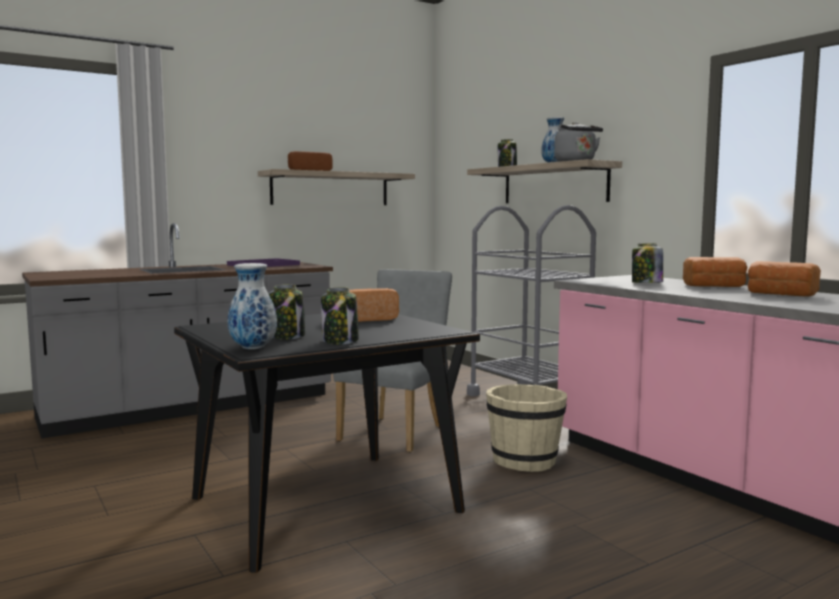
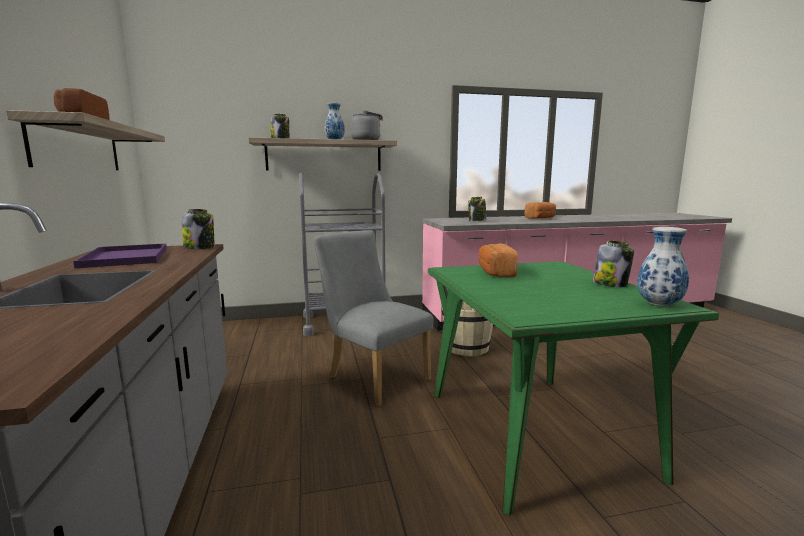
camera: 70 degrees left, 5 degrees up
black dining table [174,314,480,573] -> green dining table [428,261,719,516]
jar [268,284,305,340] -> jar moved to [182,209,215,249]
bread [683,257,747,287] -> none

